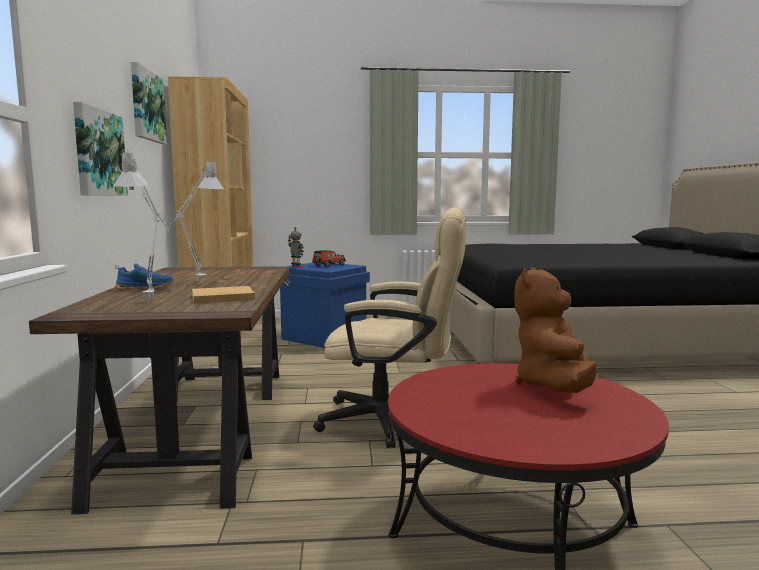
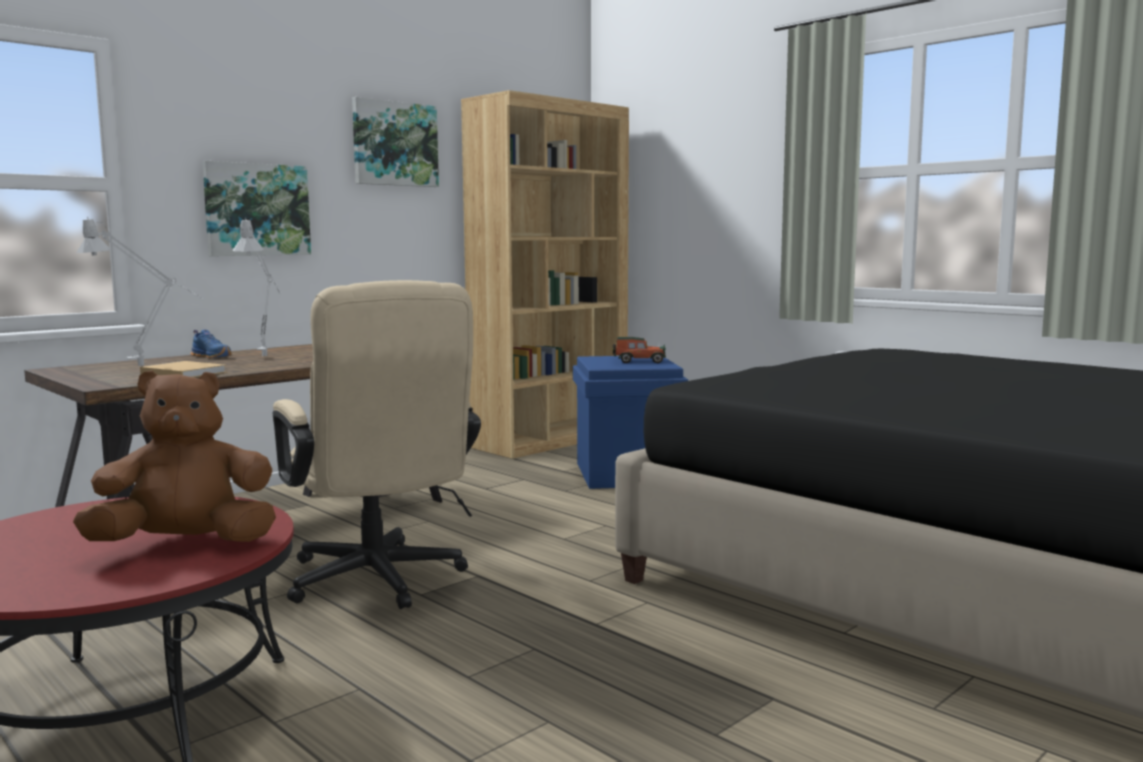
camera: 50 degrees right, 0 degrees up
toy robot [288,227,304,268] -> none

